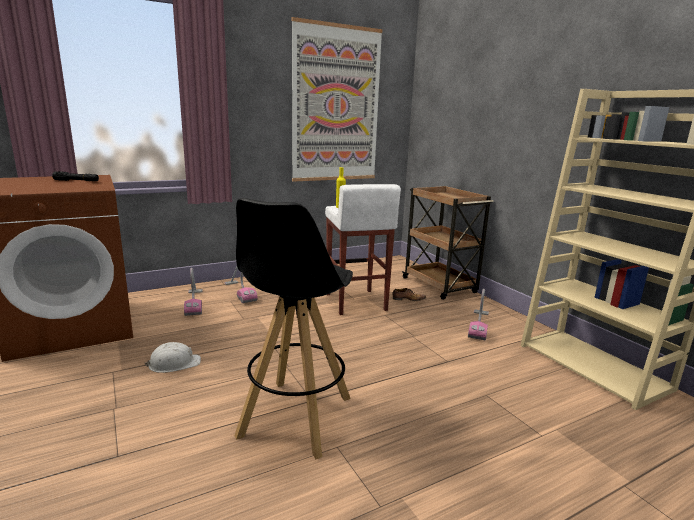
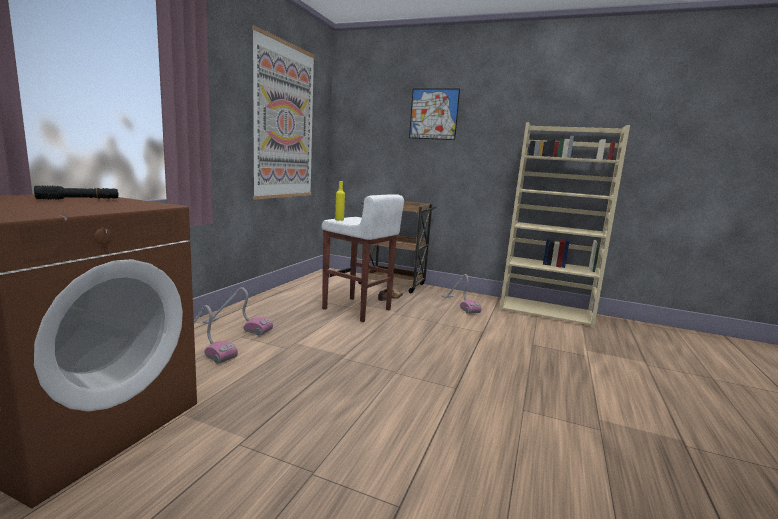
camera: 40 degrees left, 5 degrees down
white hard hat [145,342,201,373] -> none
black stool [234,198,353,459] -> none
none -> picture [409,89,460,140]

